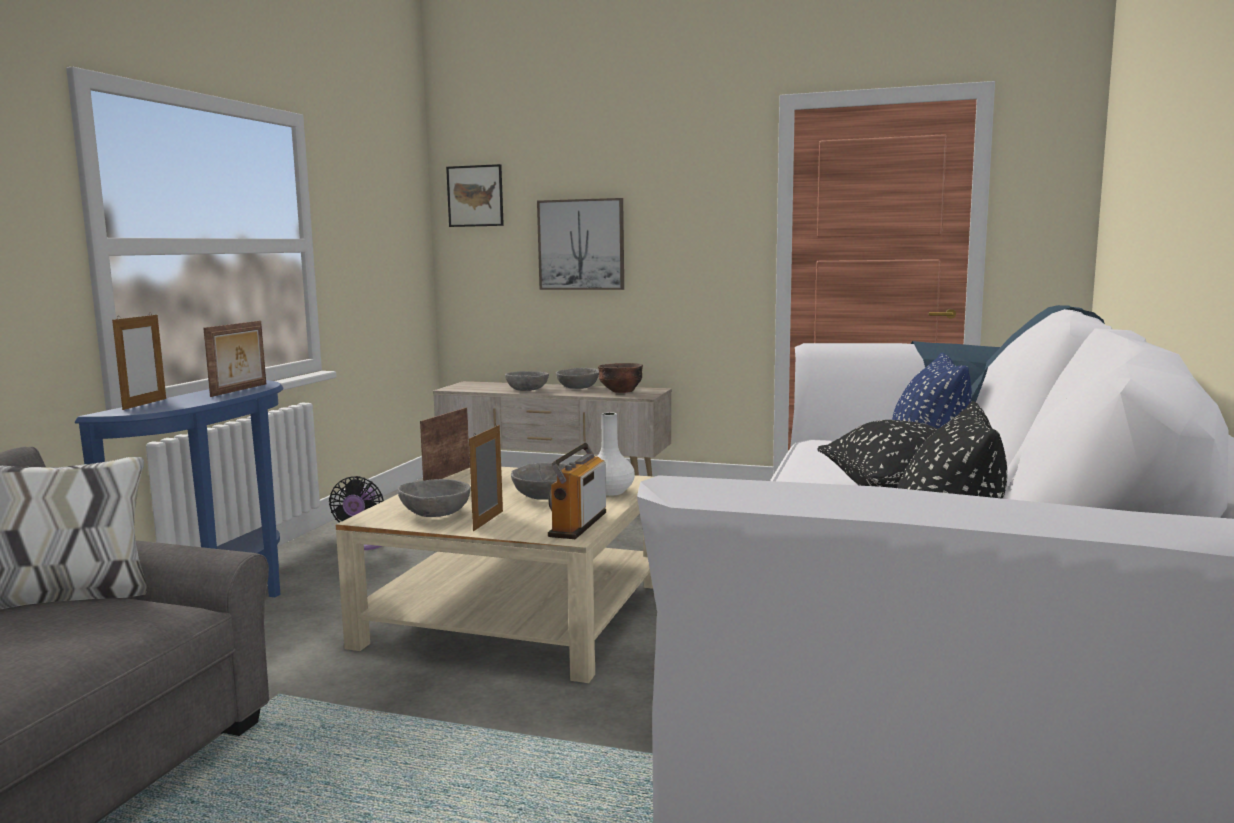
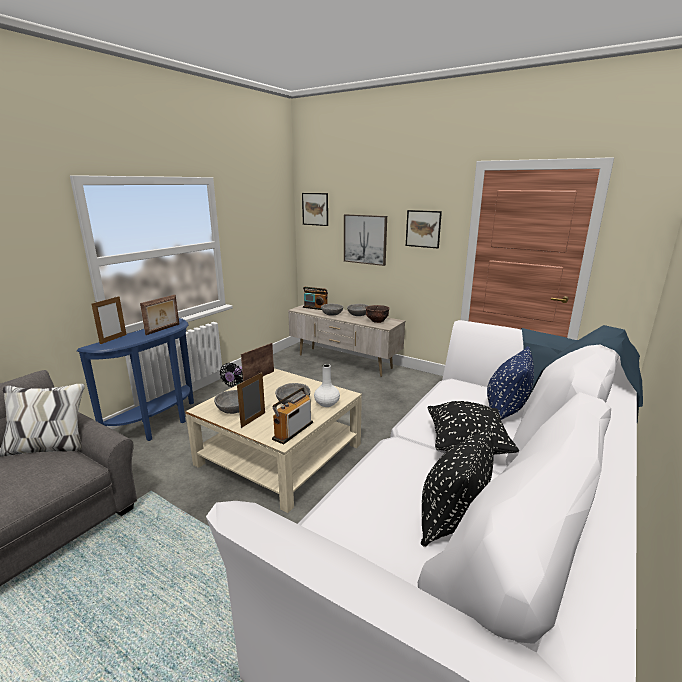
camera: 15 degrees right, 10 degrees up
none -> radio [303,287,328,310]
none -> picture [406,210,442,248]

